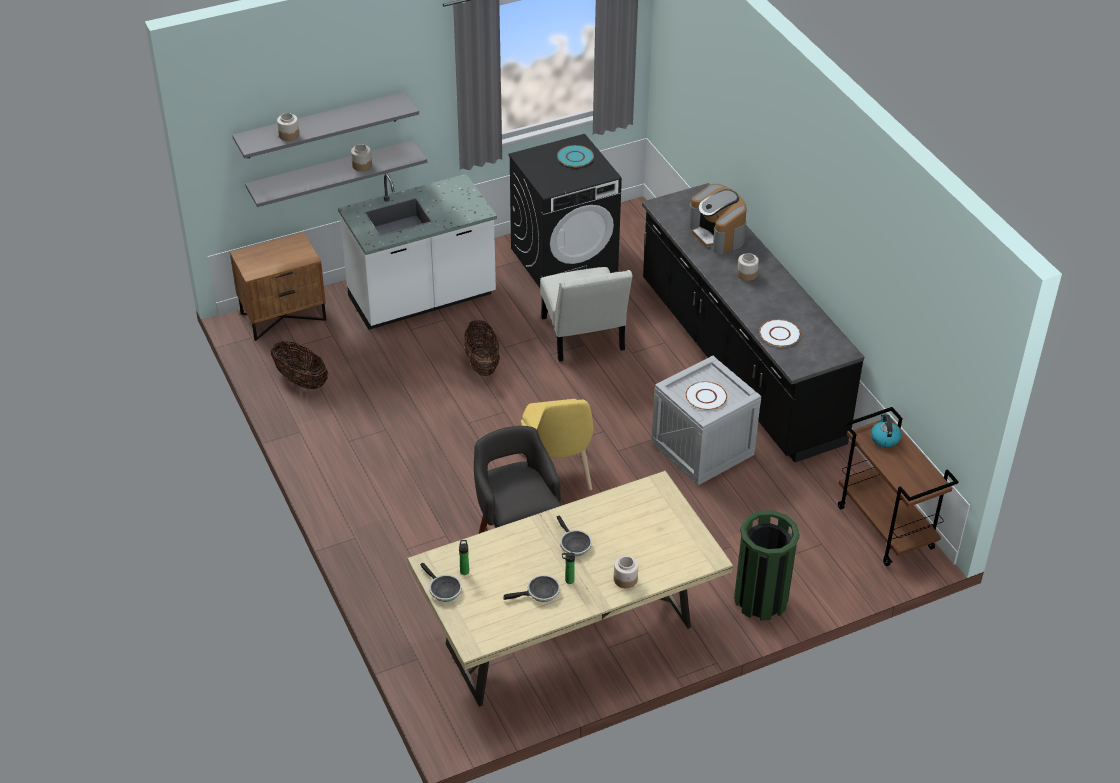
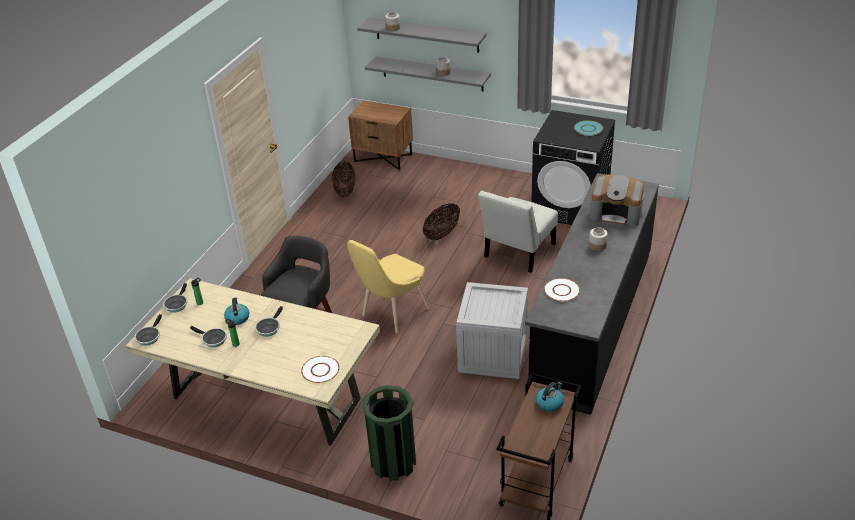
camera: 50 degrees right, 5 degrees down
white counter [338,174,497,330] -> none
jar [614,556,638,588] -> none
white plate [686,381,727,410] -> white plate moved to [301,356,340,383]
coffee machine [689,184,746,254] -> coffee machine turned 90 degrees counterclockwise [590,174,644,226]
none -> frying pan [134,314,162,346]
none -> kettle [224,298,249,325]

